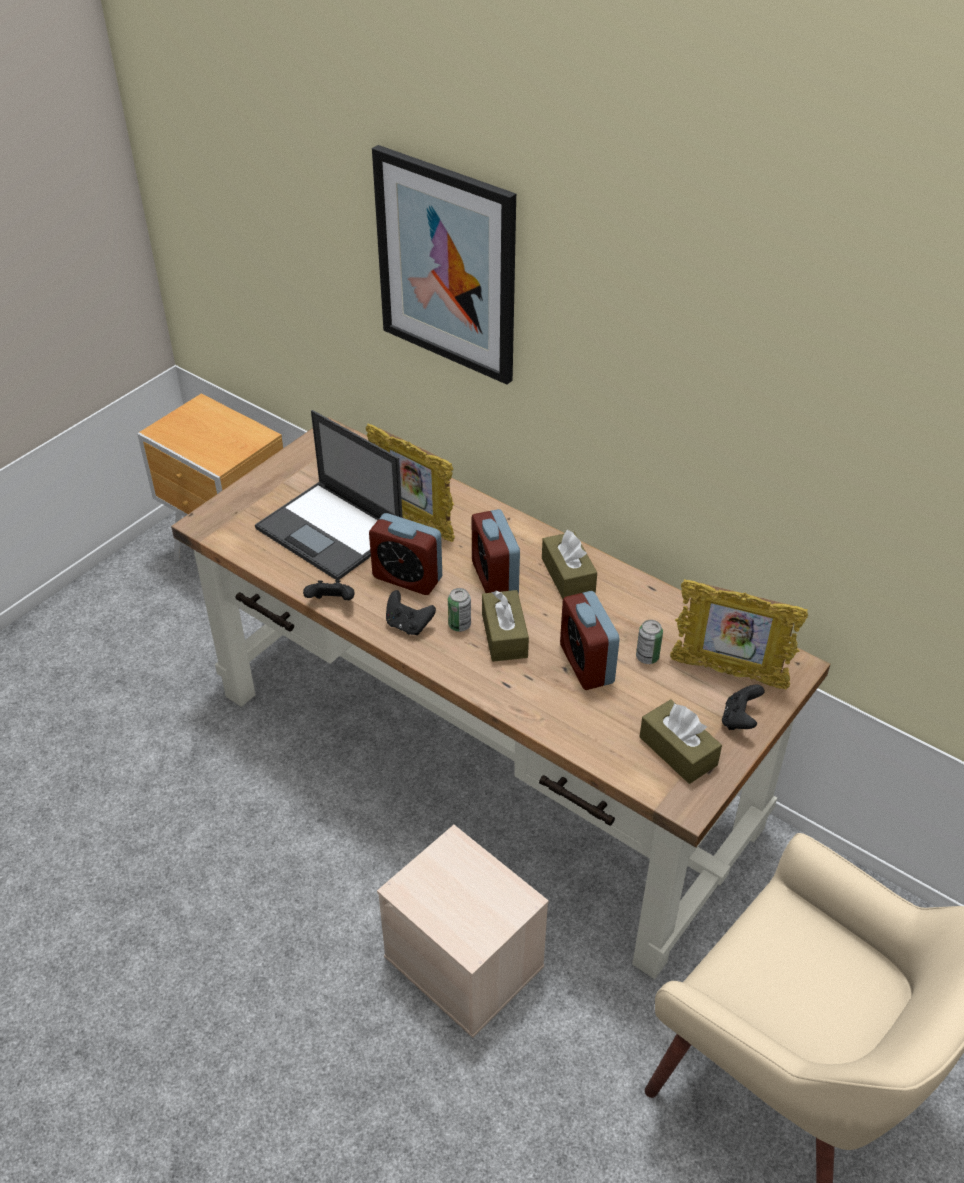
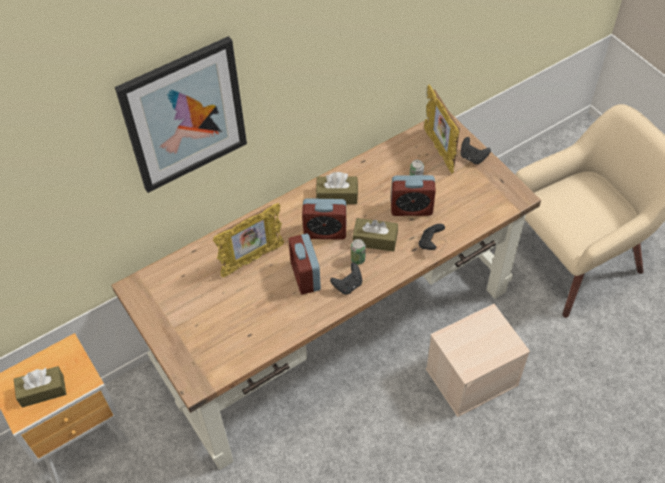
camera: 70 degrees left, 10 degrees up
laptop [255,410,403,580] -> none
black game controller [303,580,354,600] -> black game controller moved to [419,224,445,250]
alarm clock [369,513,442,595] -> alarm clock turned 120 degrees clockwise [288,233,321,295]
brown tissue box [639,700,722,784] -> brown tissue box moved to [14,366,66,408]
picture frame [670,579,808,689] -> picture frame turned 120 degrees clockwise [424,84,460,174]

